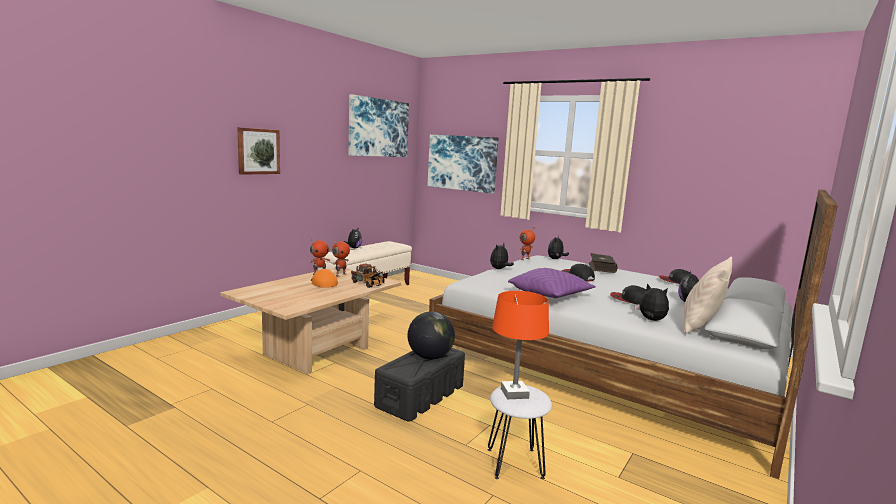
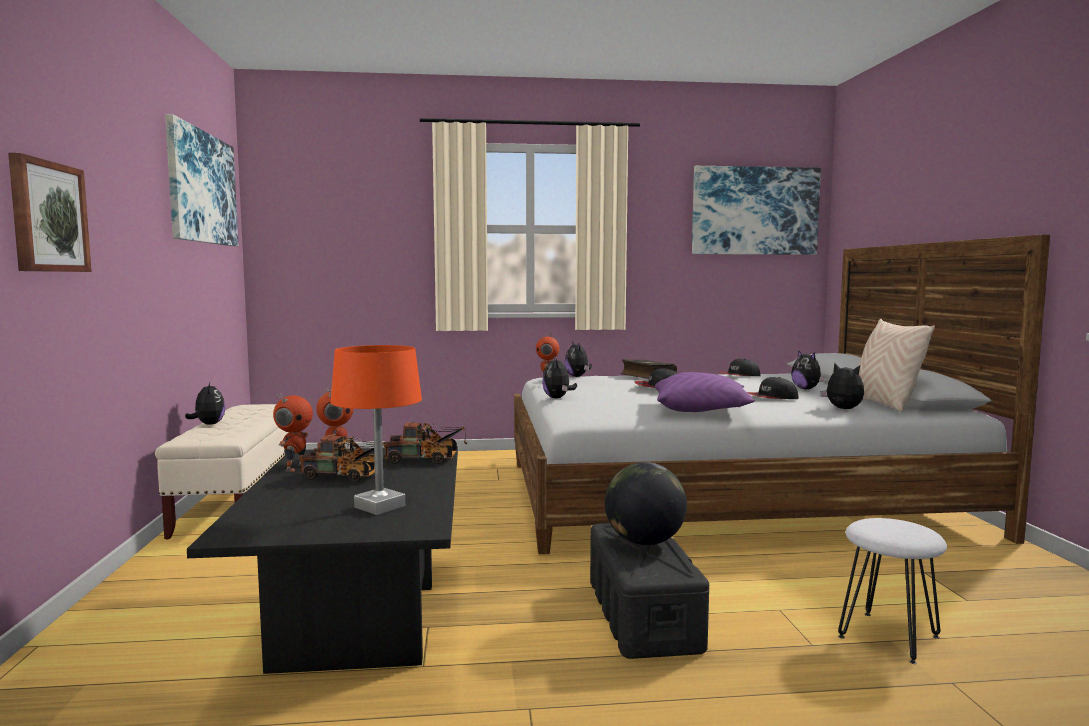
camera: 40 degrees left, 5 degrees down
beige coffee table [220,267,401,374] -> black coffee table [187,446,458,674]
orange cap [311,269,338,288] -> toy truck [299,435,389,483]
picture [428,135,499,194] -> picture moved to [692,166,821,255]
orange table lamp [492,291,549,399] -> orange table lamp moved to [331,345,422,515]
plush toy [635,283,669,321] -> plush toy turned 45 degrees clockwise [820,363,864,409]

